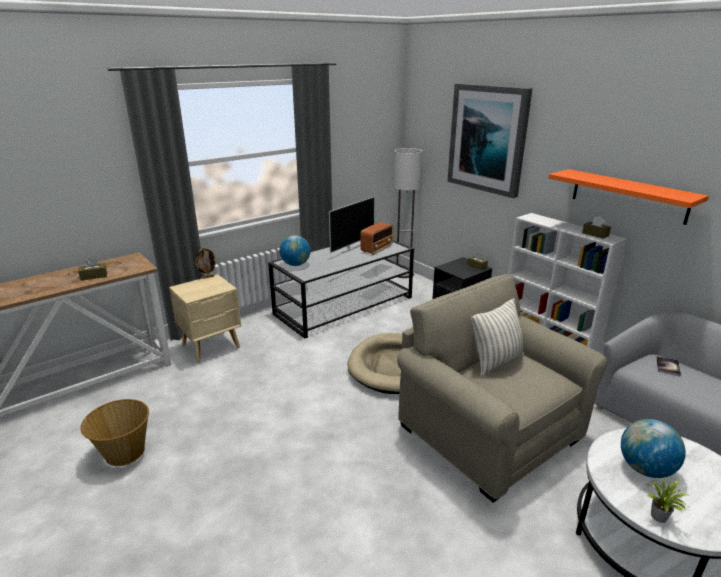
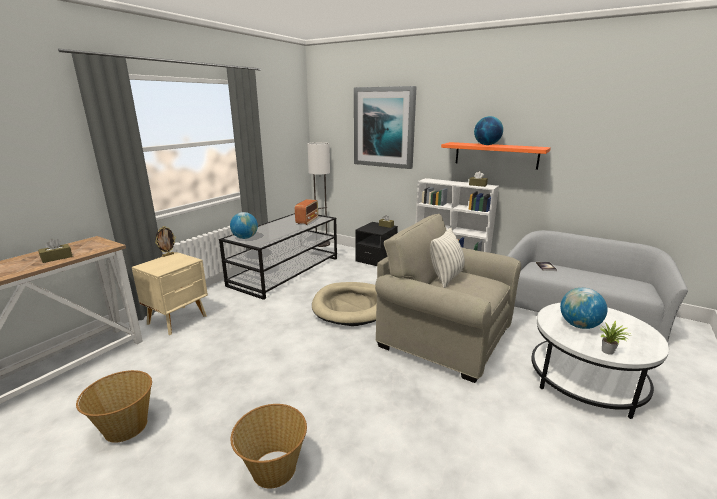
camera: 20 degrees left, 5 degrees down
television [329,196,375,253] -> none
none -> basket [231,404,307,489]
none -> globe [474,116,503,145]

